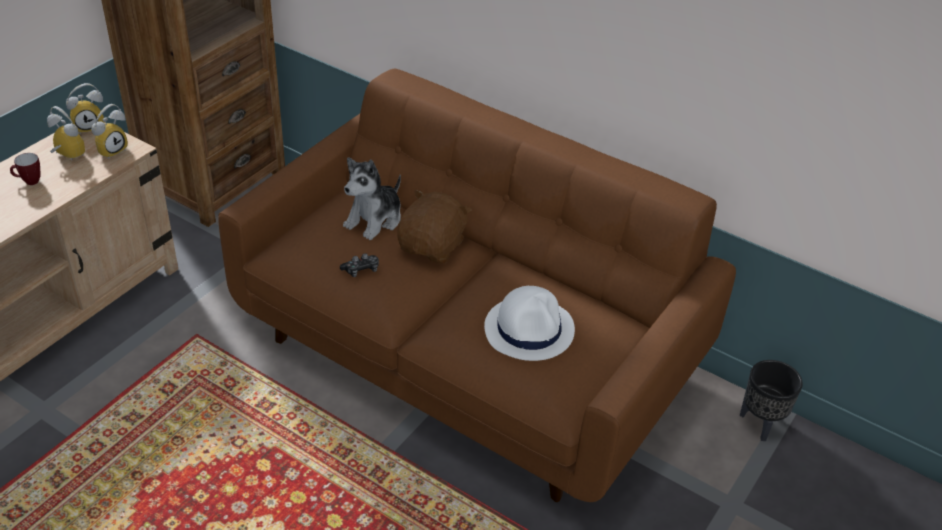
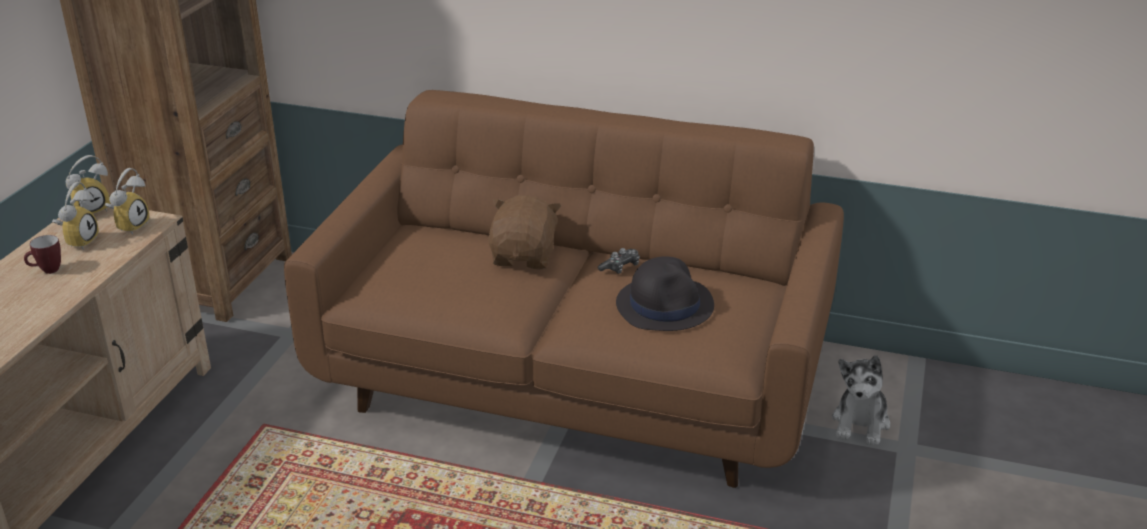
camera: 15 degrees left, 10 degrees down
alarm clock [47,106,85,160] -> alarm clock turned 90 degrees clockwise [52,182,99,250]
game controller [340,253,379,277] -> game controller moved to [598,248,640,274]
plush toy [343,157,401,240] -> plush toy moved to [832,355,890,446]
white hat [484,286,575,361] -> black hat [616,256,714,331]
black planter [740,360,803,441] -> none

